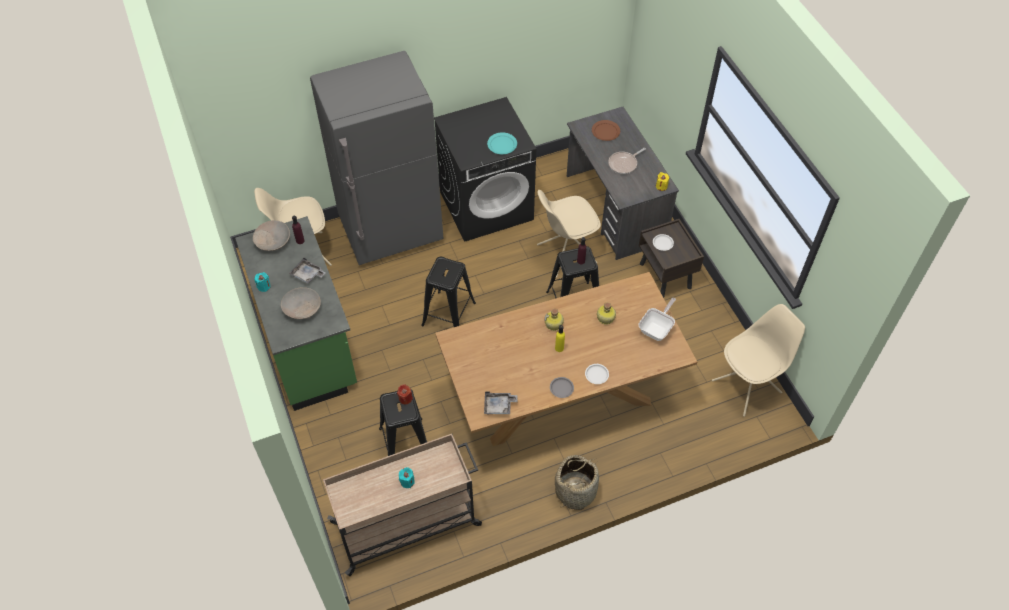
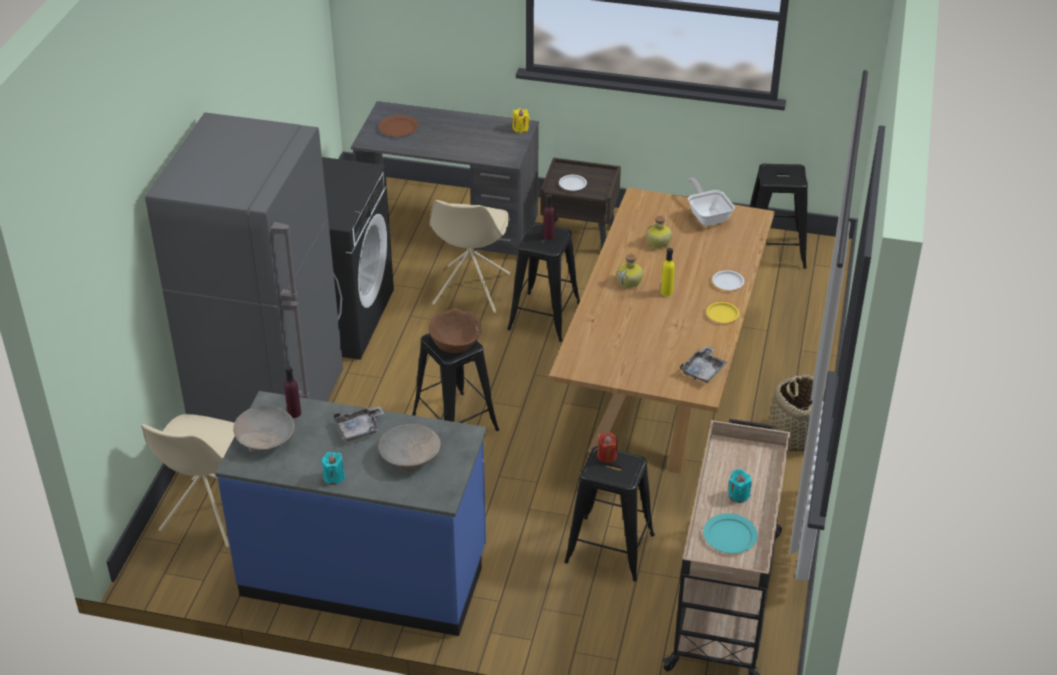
camera: 55 degrees left, 15 degrees down
green counter [235,216,357,411] -> blue counter [215,391,487,636]
turquoise plate [487,132,517,154] -> turquoise plate moved to [703,513,757,553]
grey plate [550,377,574,398] -> yellow plate [706,302,739,323]
frying pan [608,148,646,174] -> none
beige chair [712,304,805,417] -> black stool [750,164,808,269]
none -> brown bowl [429,308,481,353]

